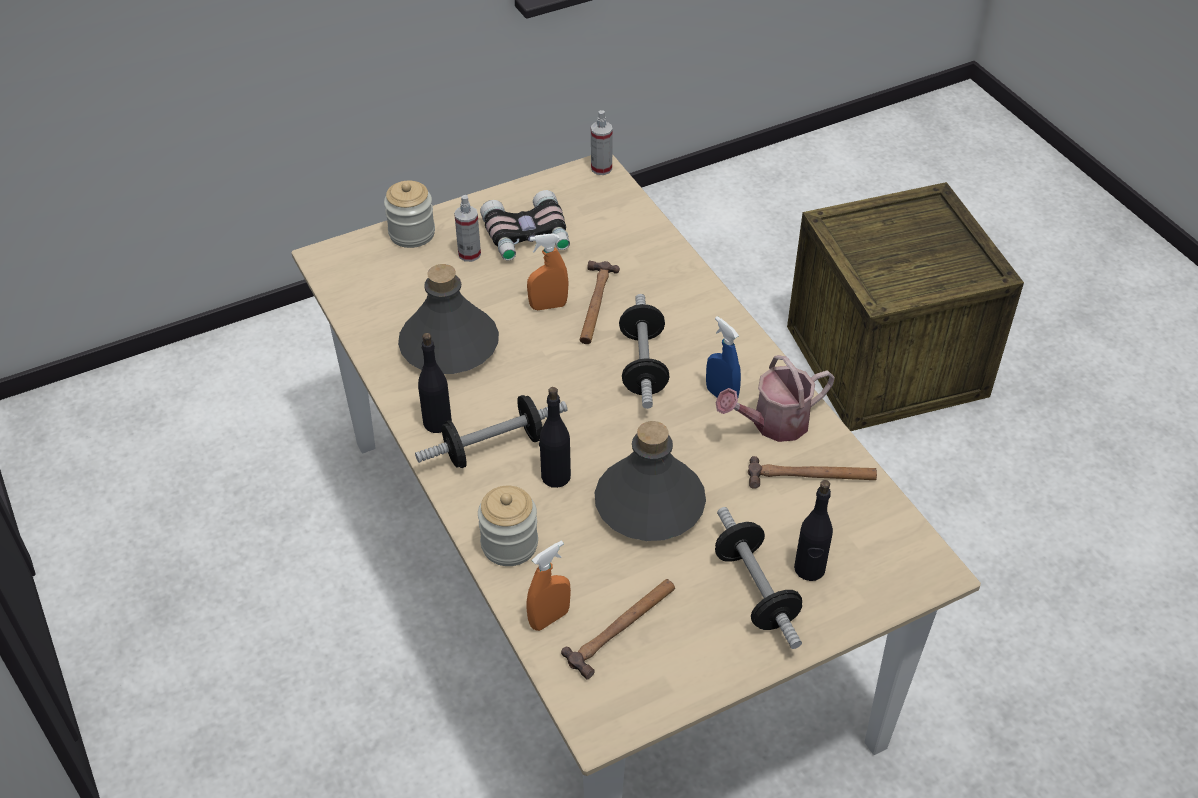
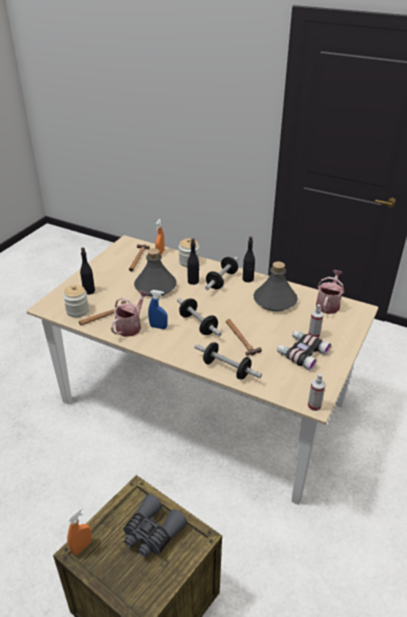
camera: 145 degrees right, 10 degrees down
jar [384,181,435,248] -> jar moved to [63,285,89,317]
orange spray bottle [527,233,569,310] -> orange spray bottle moved to [67,507,92,555]
dumbbell [715,507,802,649] -> dumbbell moved to [194,342,262,379]
none -> grey binoculars [123,494,187,557]
none -> watering can [316,270,344,314]

